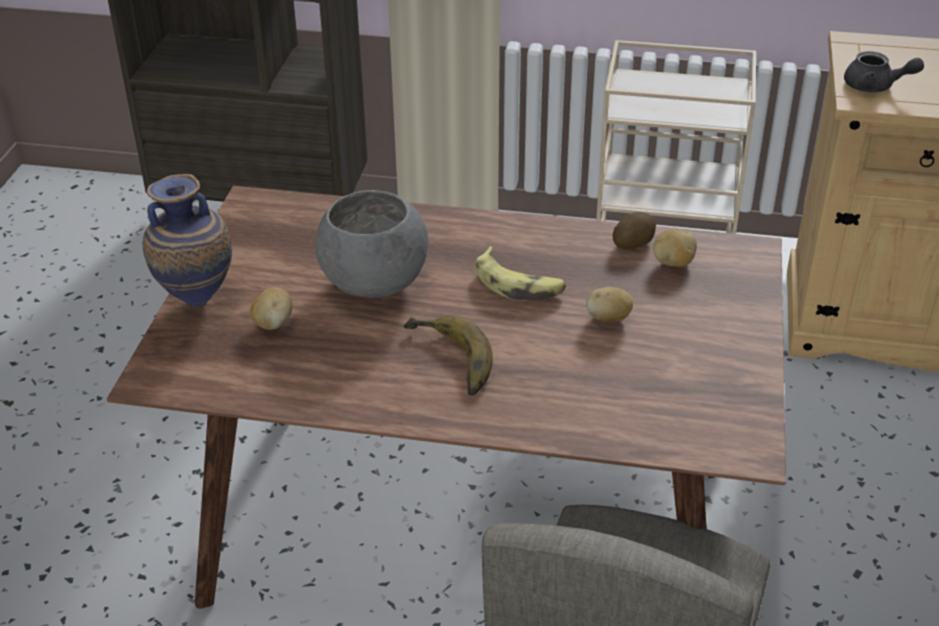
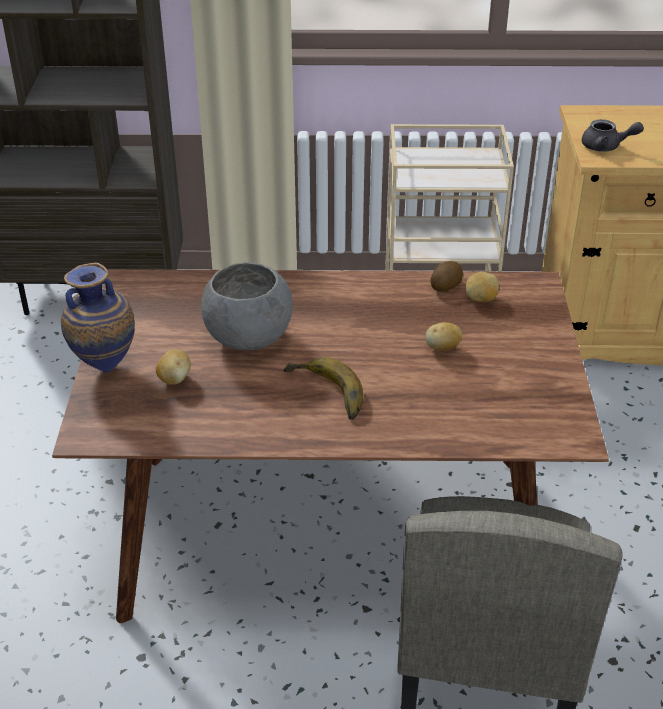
camera: 10 degrees left, 0 degrees up
banana [475,246,566,301] -> none

